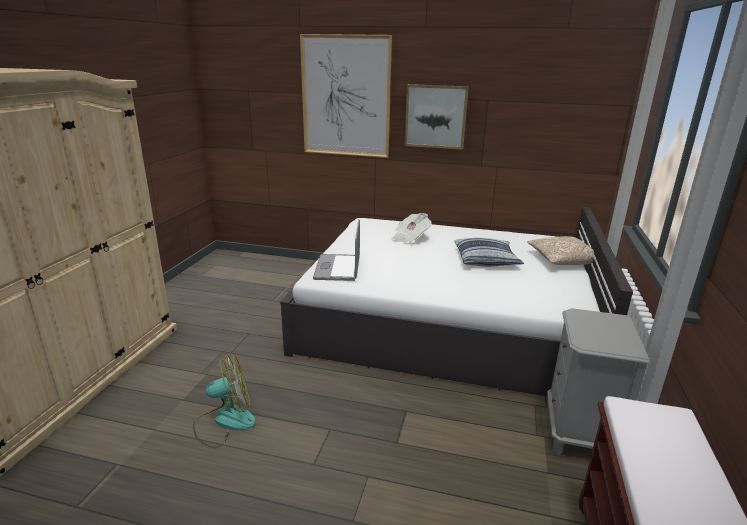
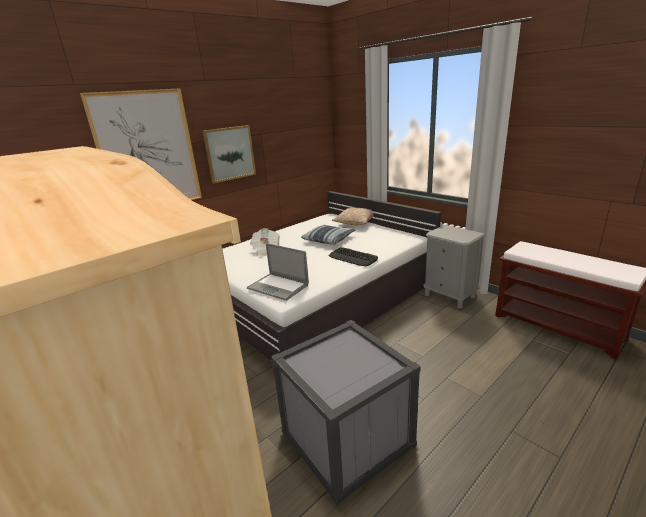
camera: 55 degrees left, 0 degrees up
fan [193,354,256,448] -> grey storage box [271,320,421,505]
none -> keyboard [329,247,378,266]

